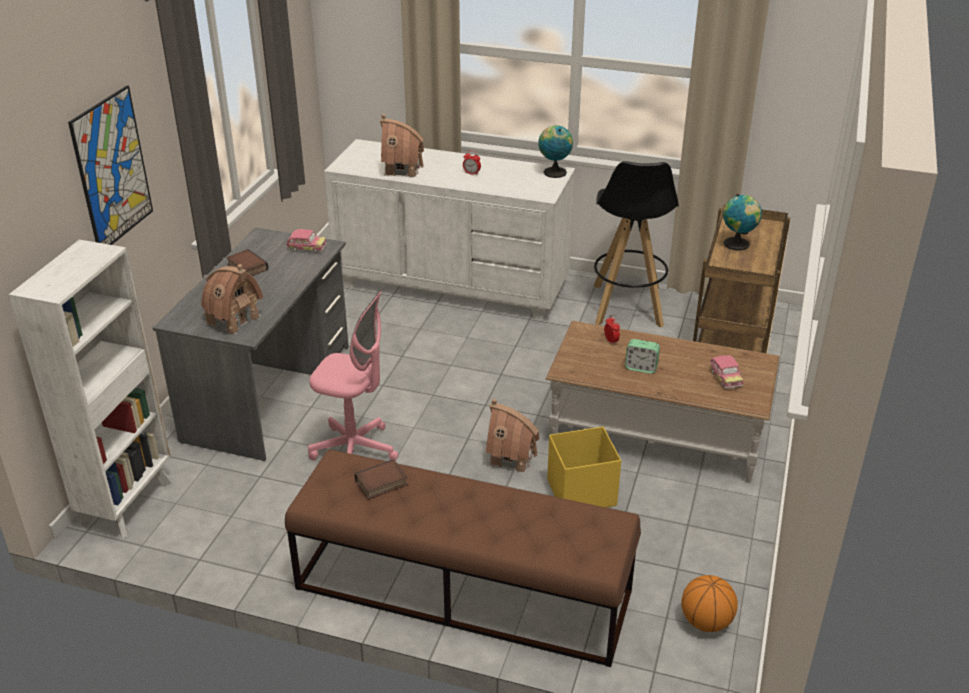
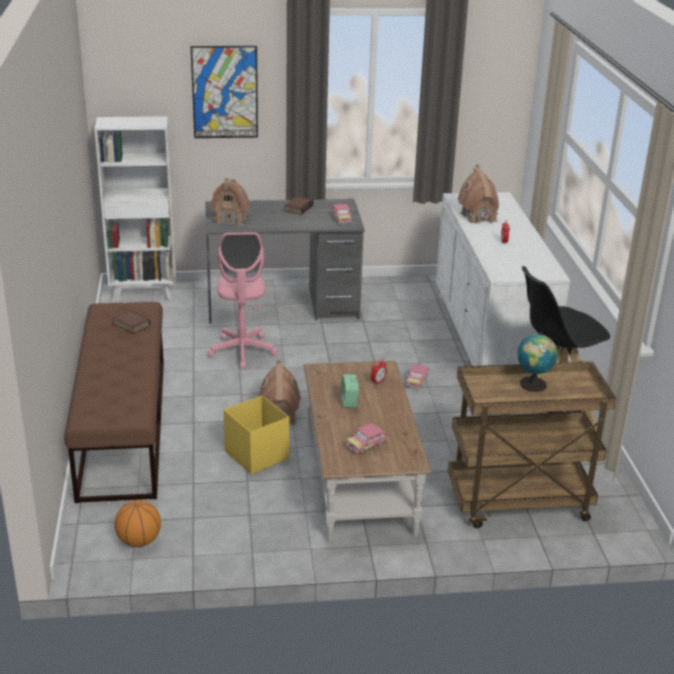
camera: 65 degrees right, 5 degrees down
globe [538,125,573,178] -> none
none -> toy car [406,364,429,389]

